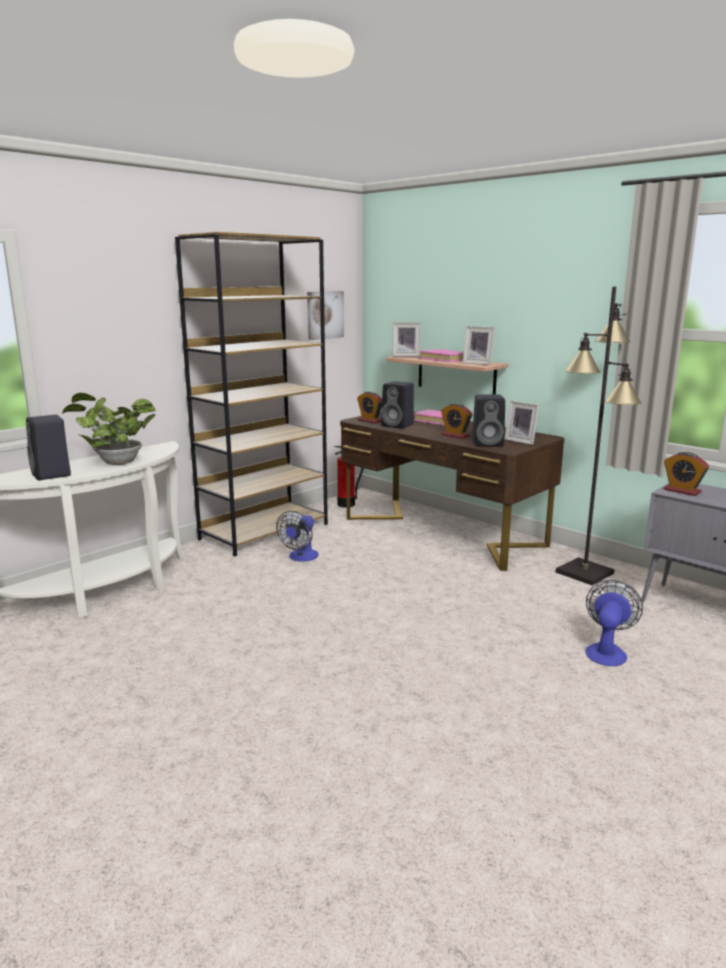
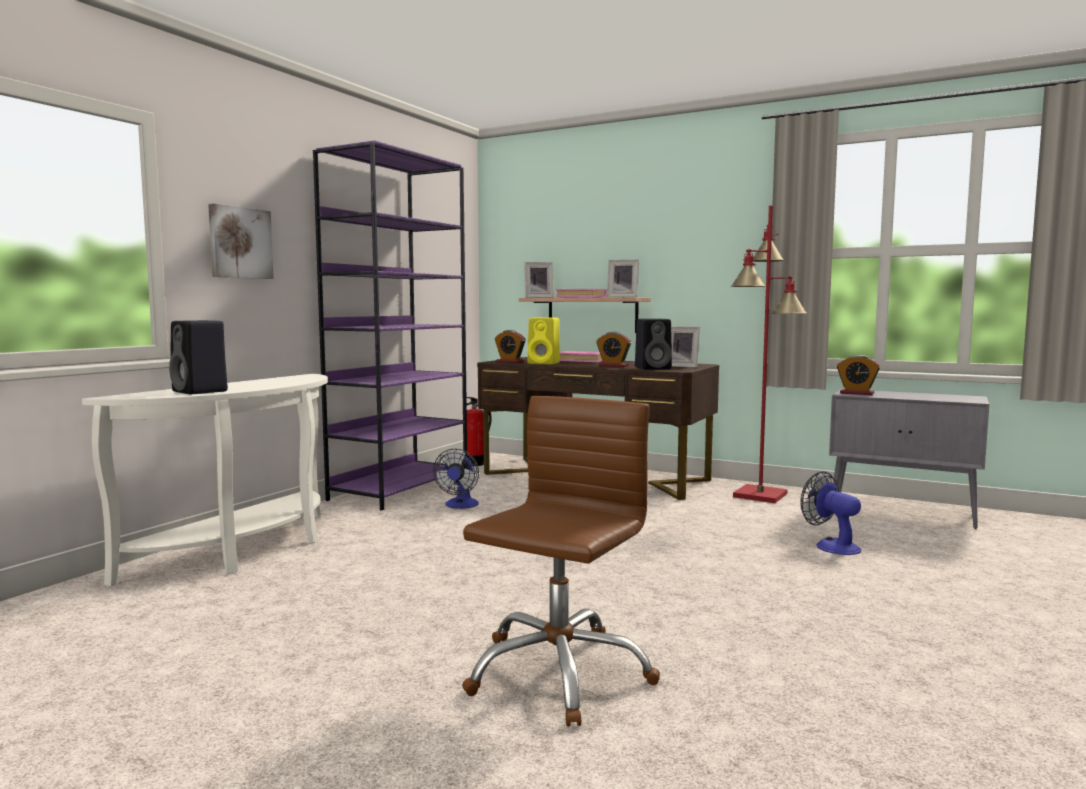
camera: 15 degrees left, 10 degrees down
potted plant [62,393,156,465] -> none
brown bookcase [175,232,328,557] -> purple bookcase [313,140,467,510]
picture [307,291,344,340] -> picture moved to [208,203,274,279]
black speaker [381,381,414,429] -> yellow speaker [528,317,560,364]
black floor lamp [556,287,642,585] -> red floor lamp [731,206,807,503]
fan [585,580,643,666] -> fan turned 45 degrees counterclockwise [800,471,862,555]
none -> brown office chair [462,396,660,727]

